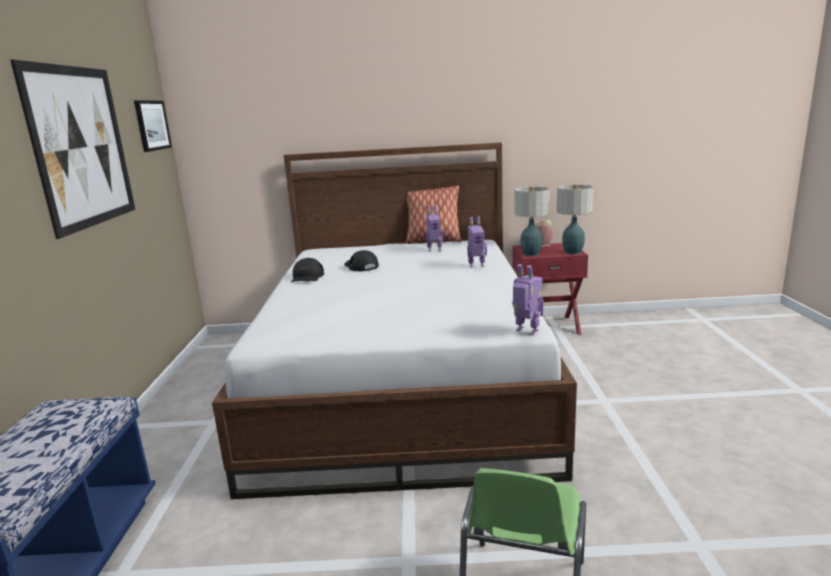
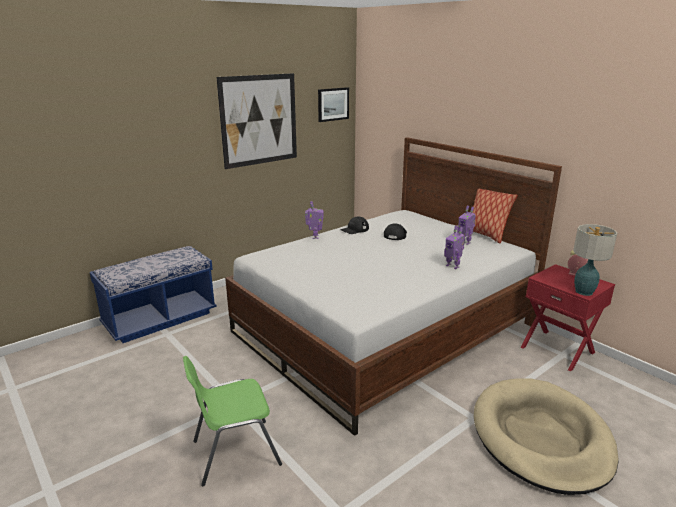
camera: 50 degrees right, 5 degrees up
toy robot [512,264,544,334] -> toy robot moved to [305,201,324,239]
table lamp [514,186,550,256] -> none
none -> beige dog bed [474,378,619,495]

